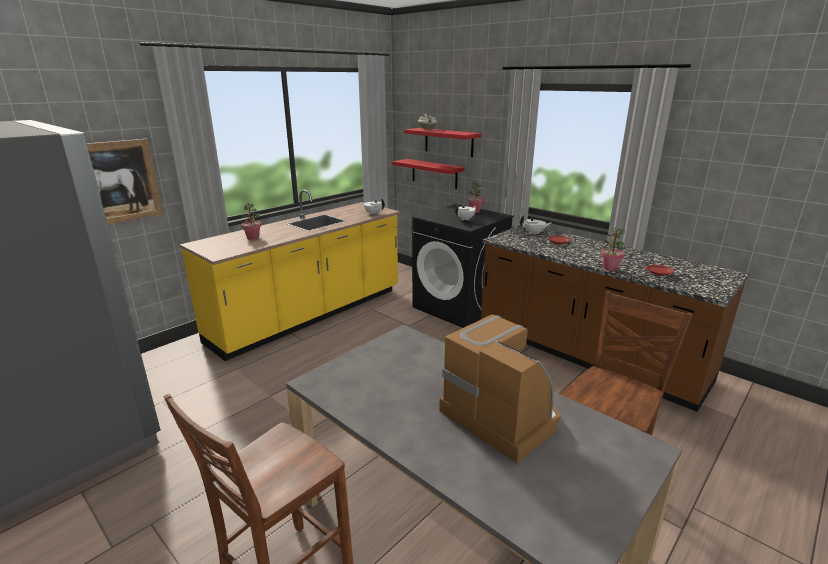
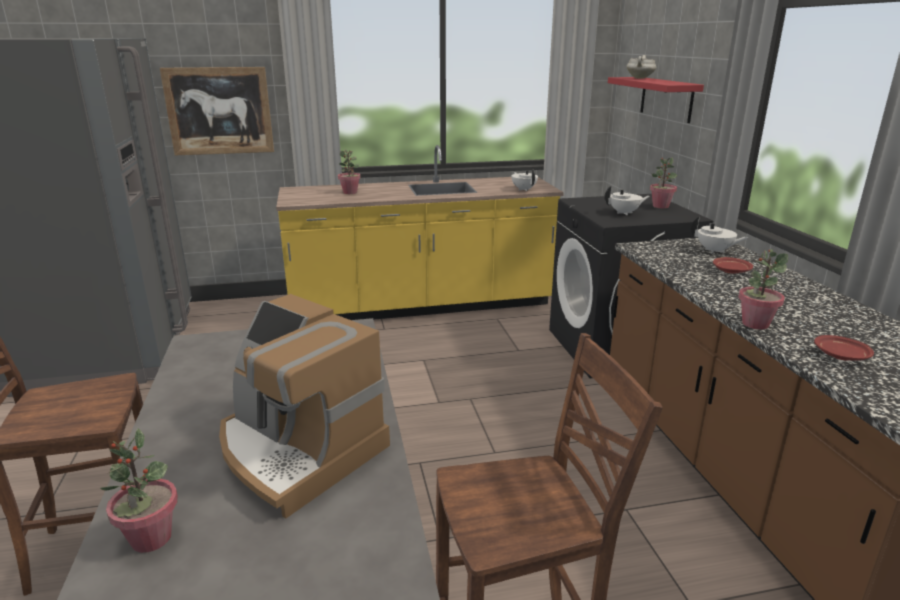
camera: 35 degrees right, 0 degrees up
red shelf [392,159,465,189] -> none
coffee machine [439,314,561,463] -> coffee machine turned 135 degrees clockwise [219,294,390,519]
none -> potted plant [100,429,178,553]

